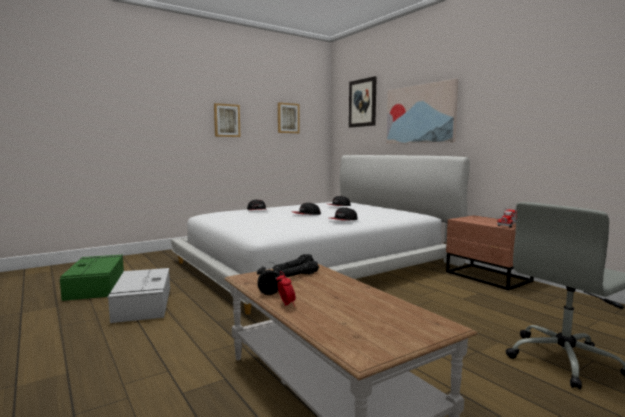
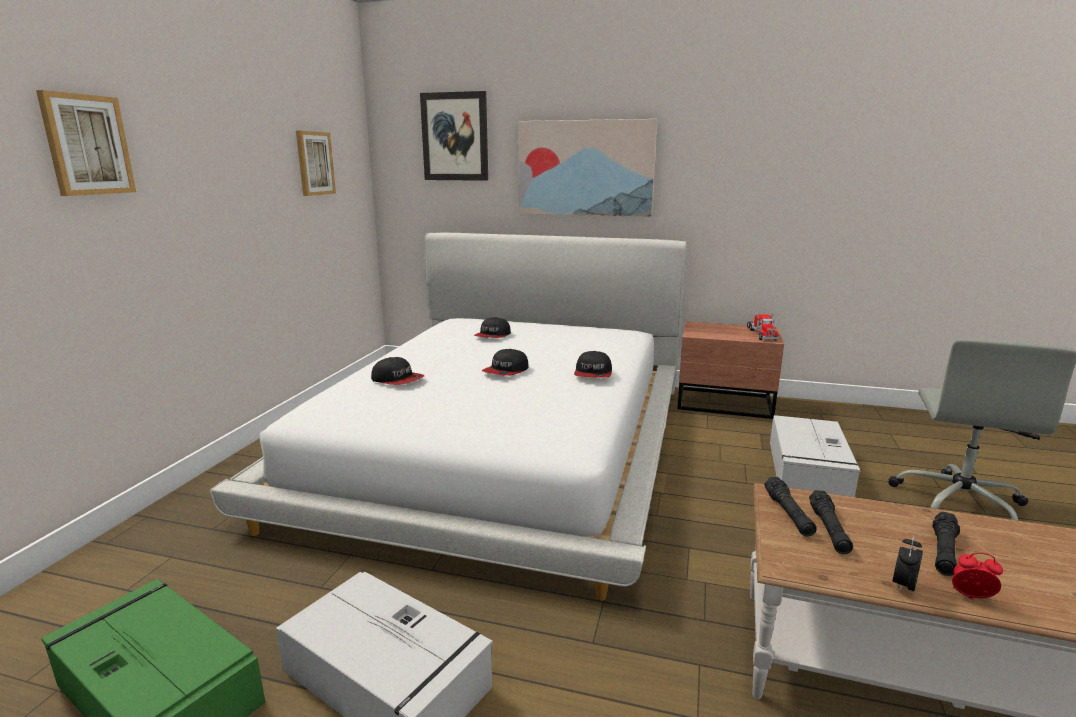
camera: 40 degrees left, 10 degrees up
picture [214,103,240,137] -> picture moved to [36,90,136,196]
none -> grey storage box [770,415,861,497]
none -> black flashlight [933,511,960,576]

